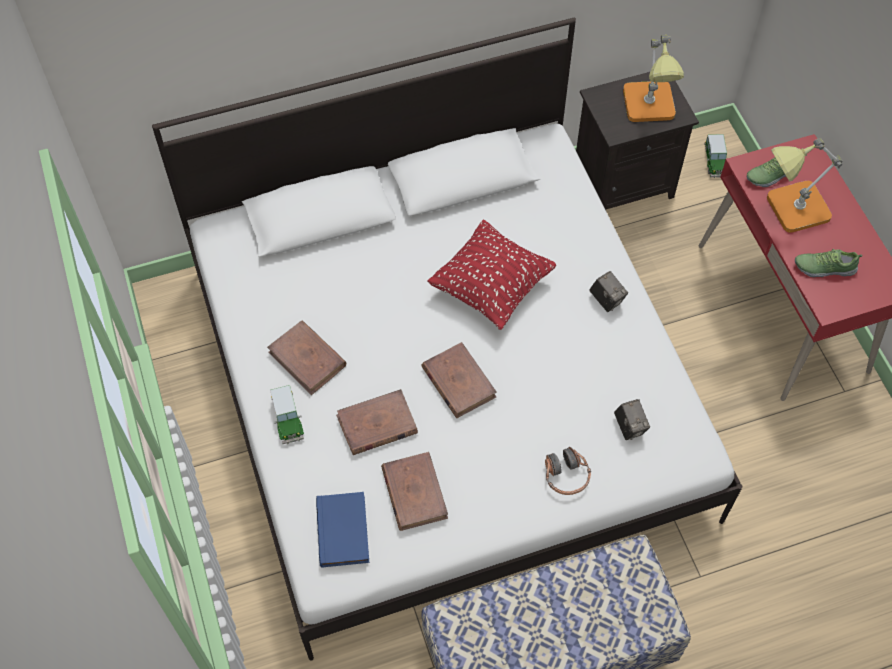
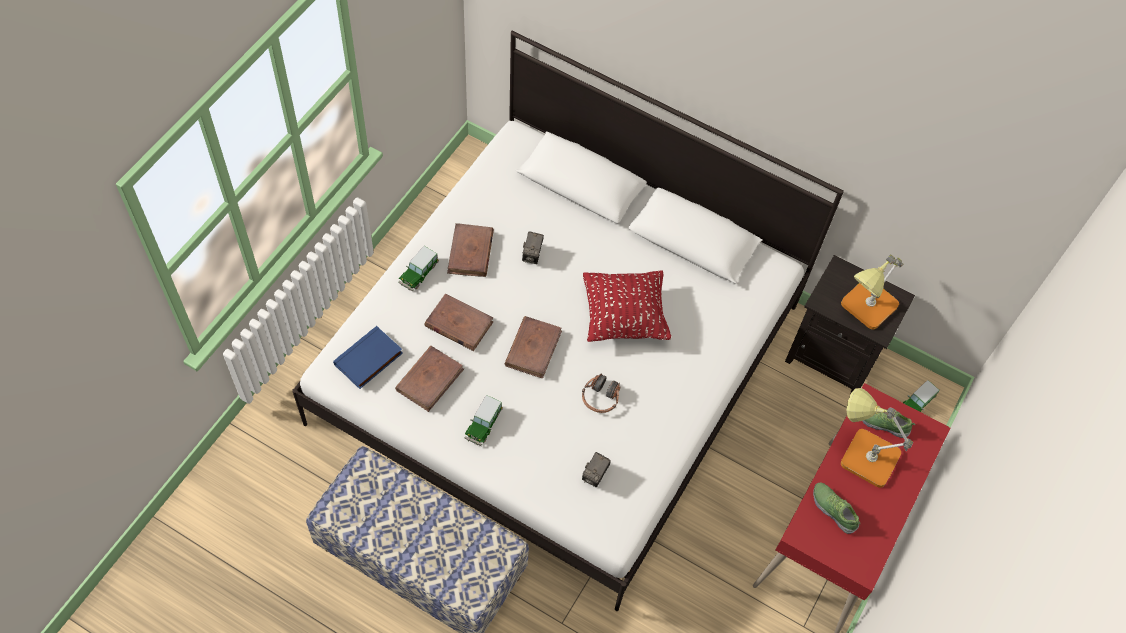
camera: 45 degrees right, 0 degrees up
headphones [545,447,591,495] -> headphones moved to [582,374,620,413]
camera [589,271,628,312] -> camera moved to [522,231,544,264]
none -> toy car [465,395,503,446]

